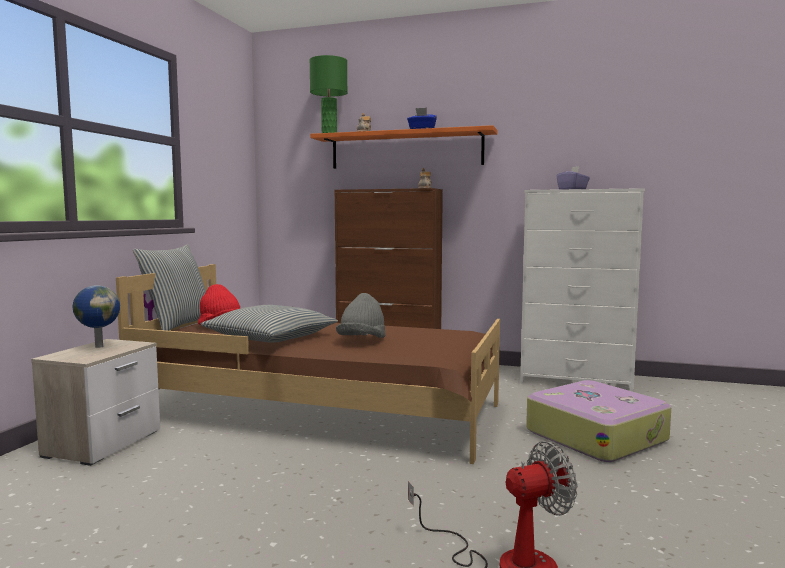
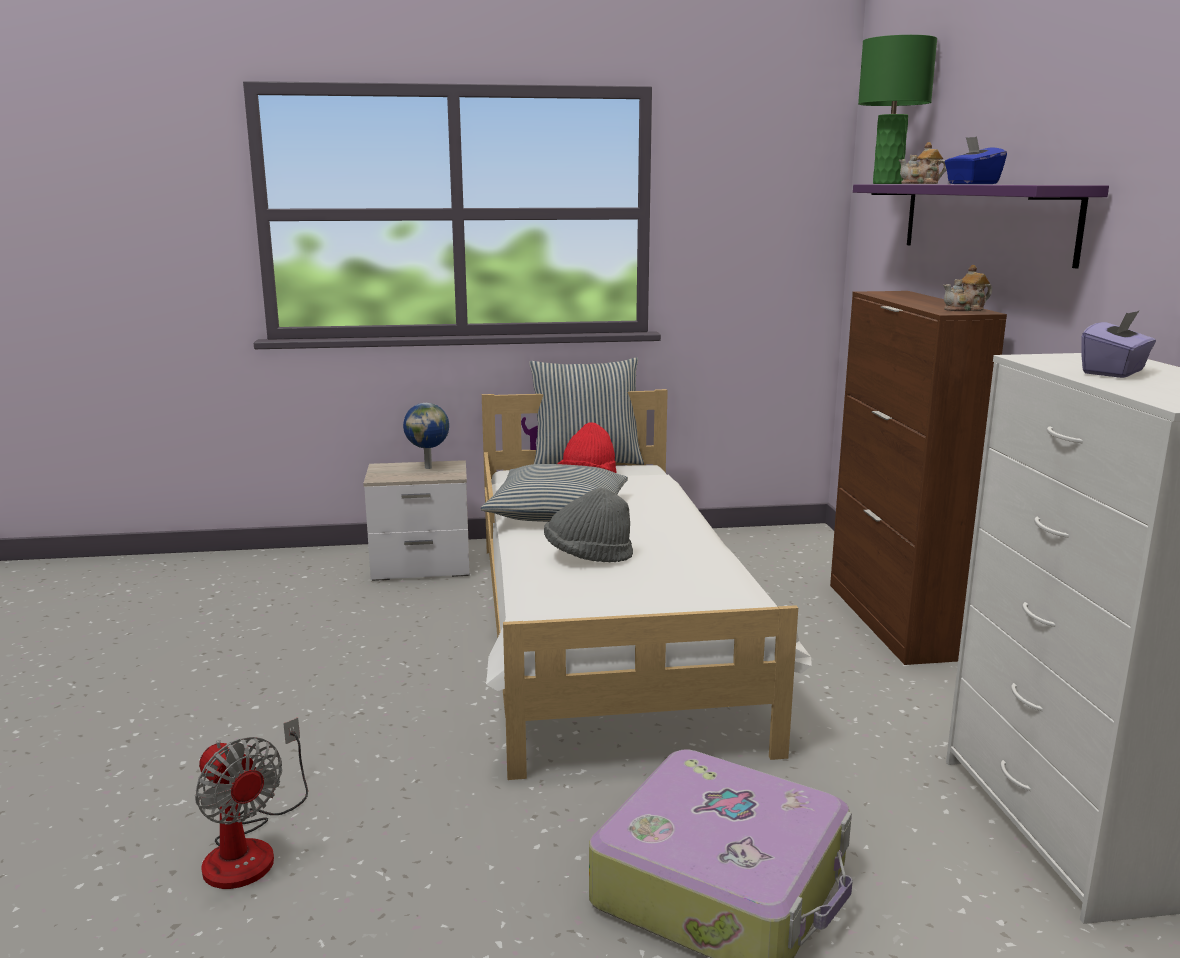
camera: 65 degrees right, 10 degrees up
brown bed [116,264,500,464] -> white bed [482,389,812,780]
orange shelf [310,125,497,169] -> purple shelf [853,184,1109,269]

